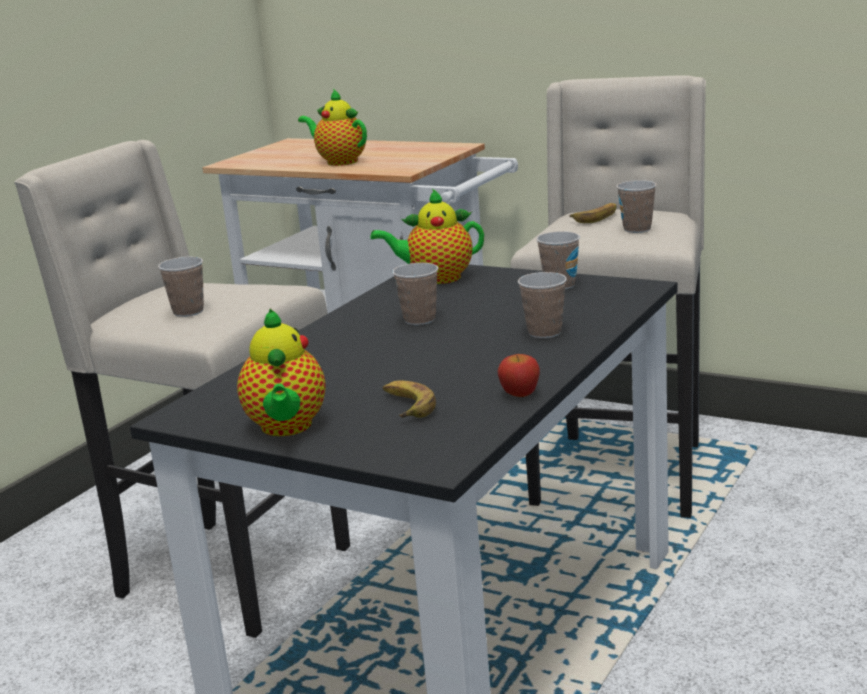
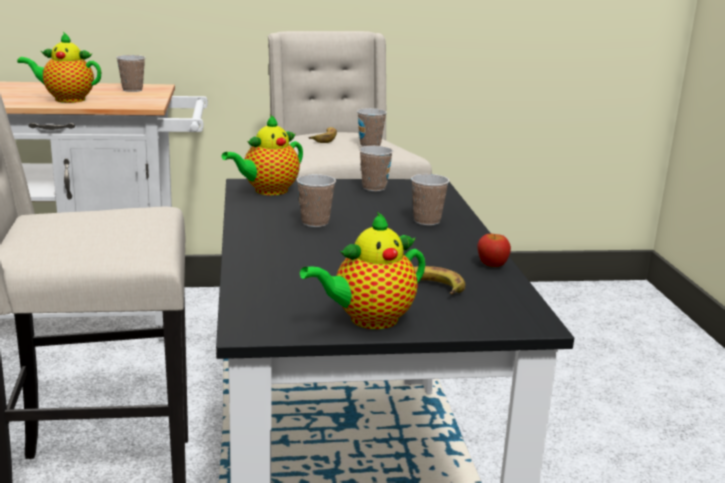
camera: 40 degrees left, 0 degrees up
cup [158,257,204,317] -> cup moved to [116,55,145,92]
teapot [237,309,326,436] -> teapot turned 105 degrees clockwise [300,212,425,329]

